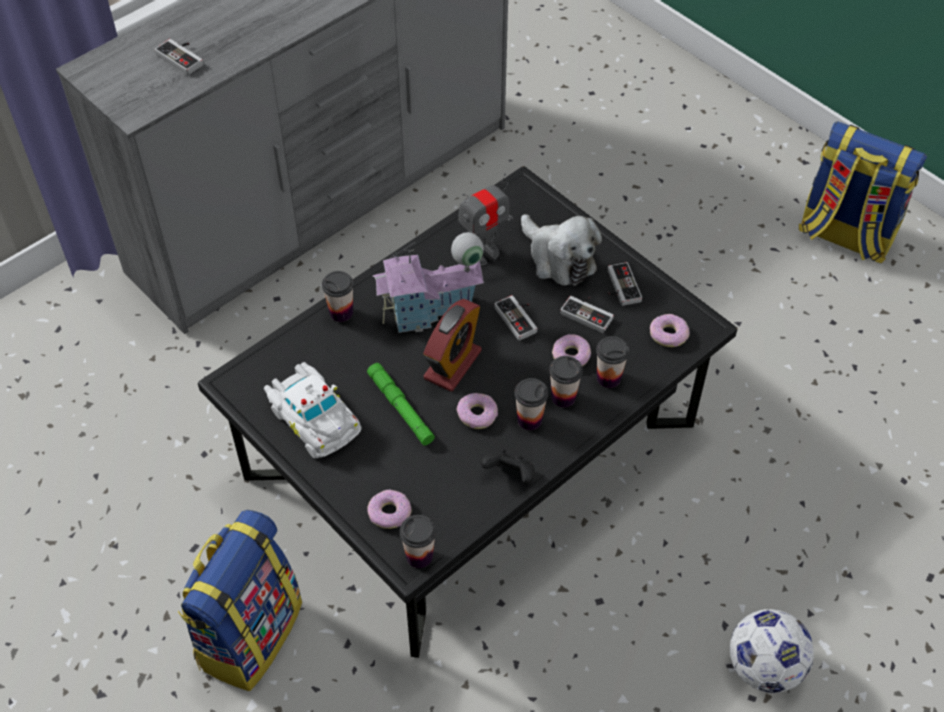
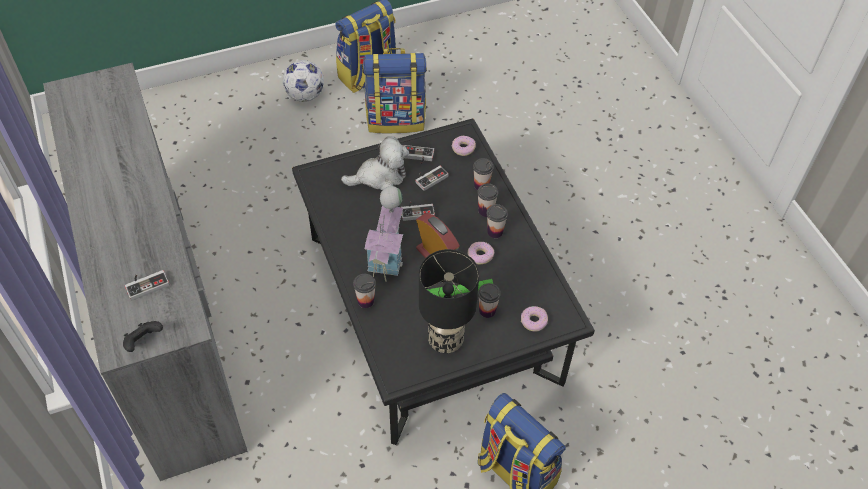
camera: 70 degrees left, 0 degrees up
white toy car [264,362,362,458] -> black table lamp [419,249,479,353]
cup [400,515,436,568] -> cup moved to [478,283,501,318]
toy robot [458,173,513,265] -> none
black game controller [481,449,535,484] -> black game controller moved to [123,321,163,352]
donut [552,334,591,366] -> none
football [730,609,814,693] -> football moved to [283,60,324,102]
none -> backpack [363,48,427,134]

